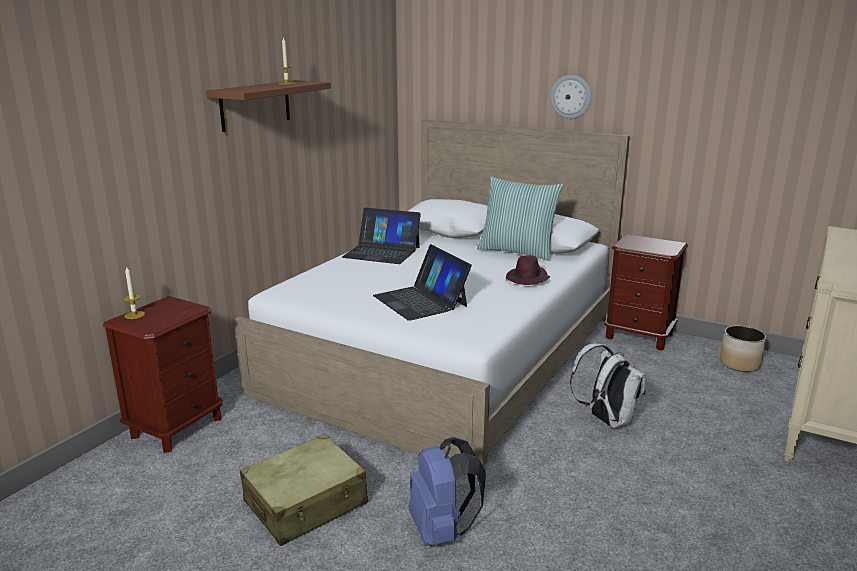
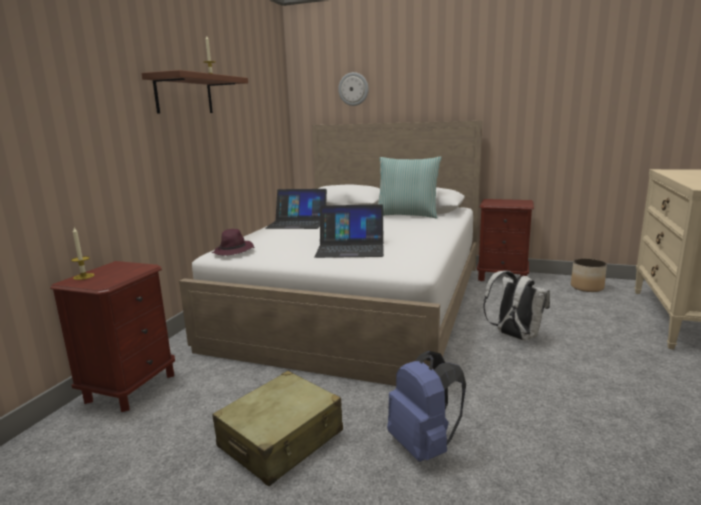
camera: 10 degrees left, 5 degrees down
laptop [373,244,472,321] -> laptop turned 45 degrees counterclockwise [314,204,384,258]
purple hat [506,255,550,285] -> purple hat moved to [212,229,254,256]
wall clock [550,75,592,119] -> wall clock moved to [338,72,369,106]

